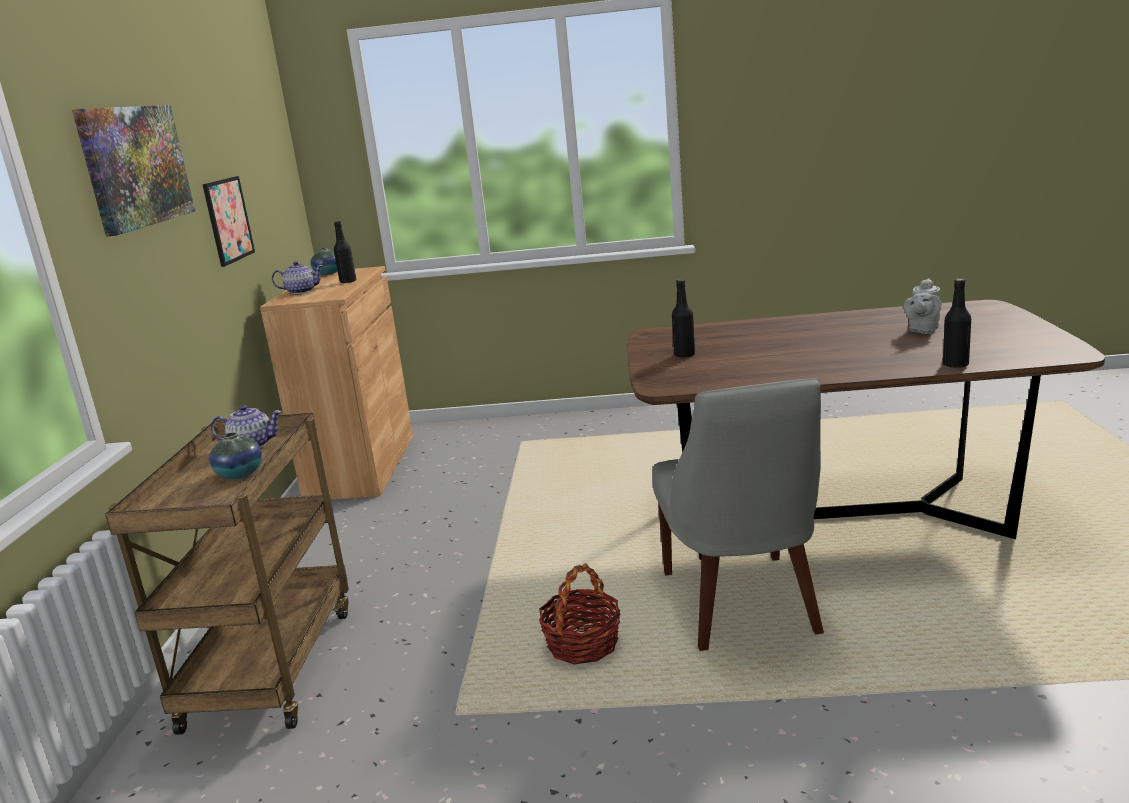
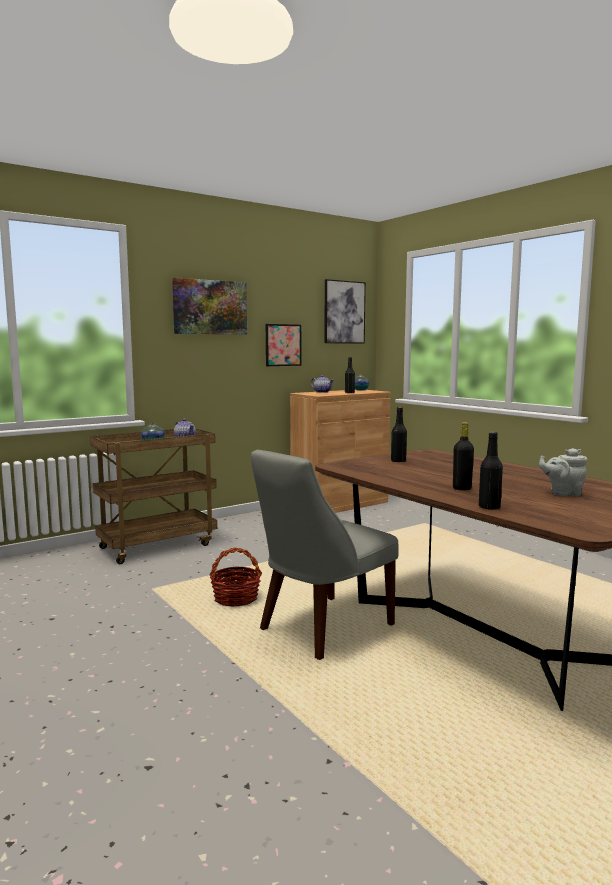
camera: 50 degrees right, 10 degrees down
none -> picture [324,279,366,343]
none -> black bottle [453,422,474,490]

